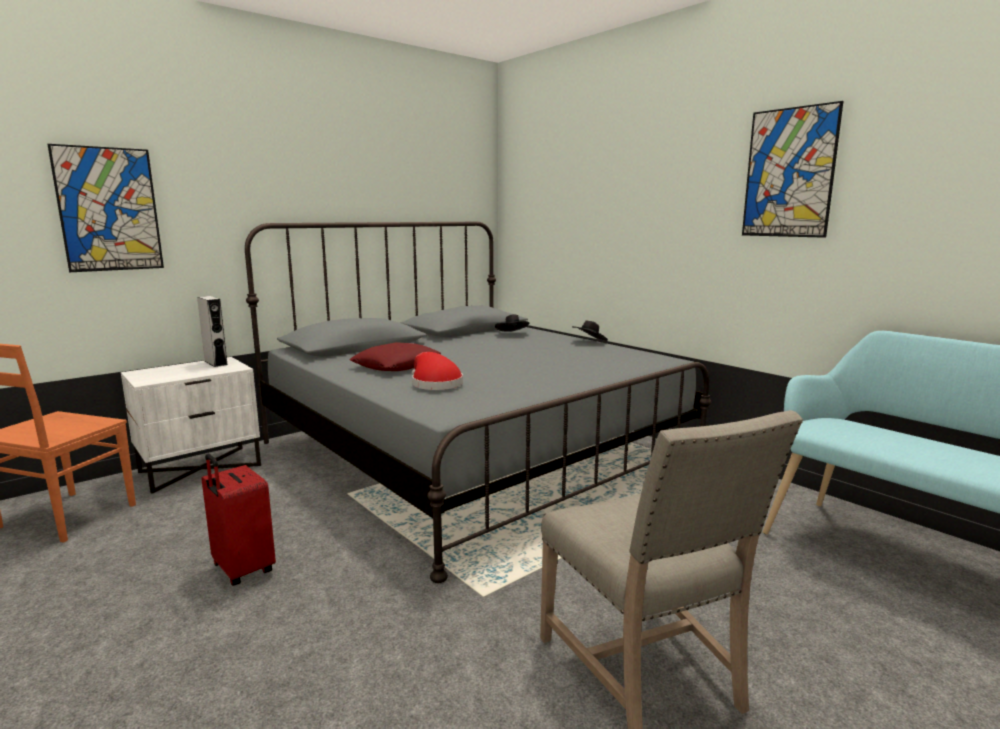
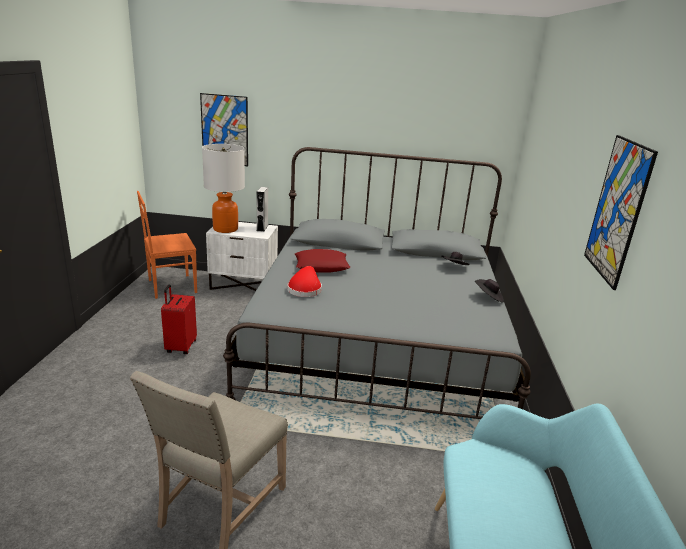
camera: 45 degrees right, 10 degrees up
none -> table lamp [202,144,245,233]

